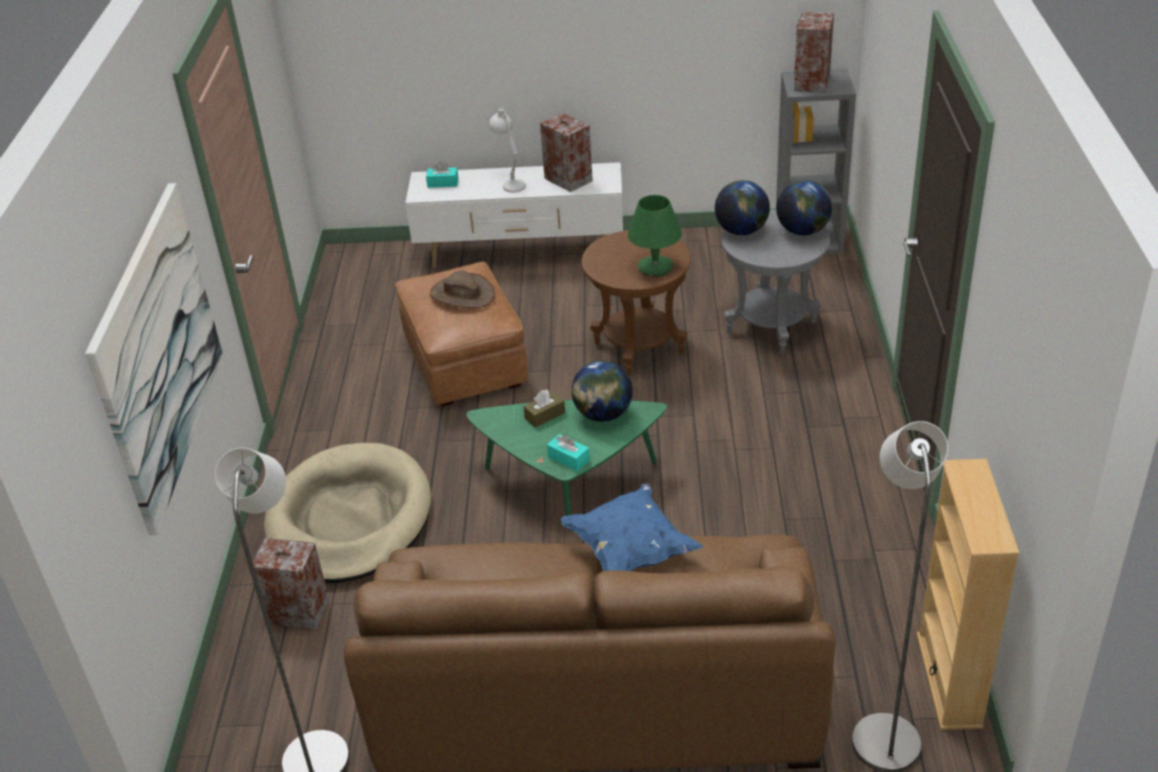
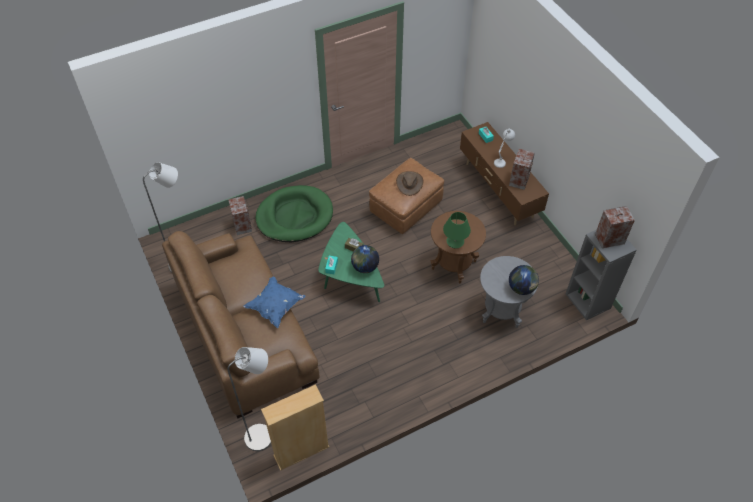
camera: 60 degrees right, 15 degrees up
picture [85,183,223,535] -> none
beige dog bed [264,443,431,583] -> green dog bed [256,185,333,242]
white tv stand [405,162,623,268] -> brown tv stand [460,122,549,226]
globe [715,180,770,235] -> none

